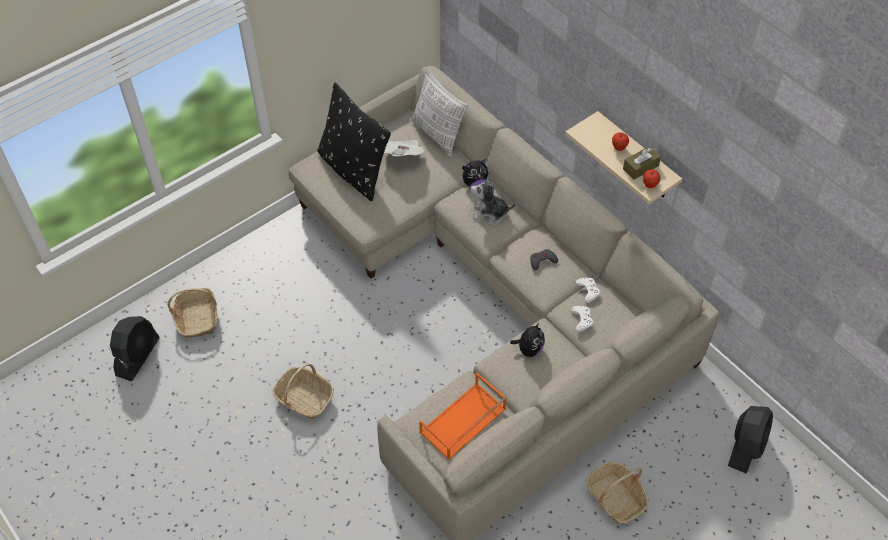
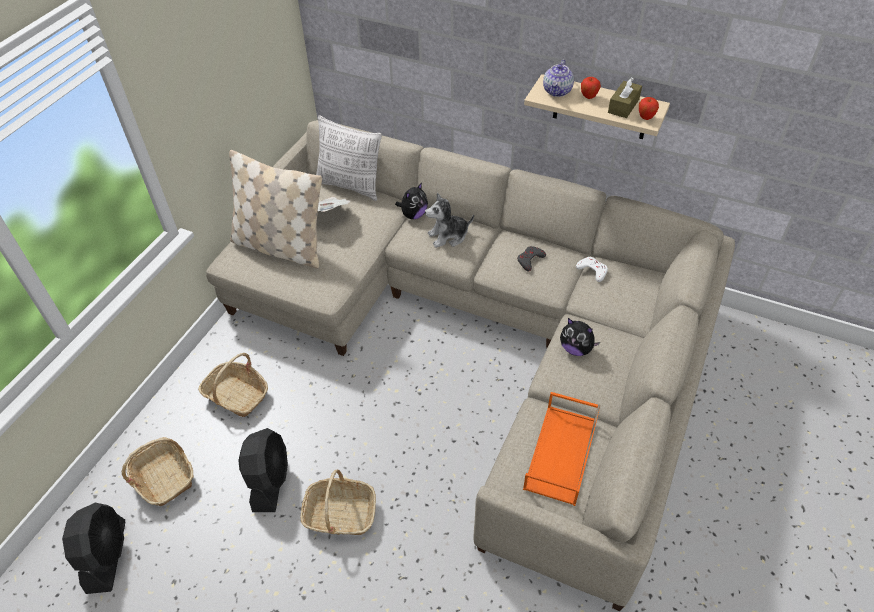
camera: 25 degrees left, 5 degrees down
black pillow [317,83,391,201] -> beige pillow [229,150,322,269]
plush toy [510,322,545,357] -> plush toy turned 120 degrees clockwise [560,318,600,356]
white game controller [571,306,593,332] -> none
basket [585,462,649,523] -> basket moved to [198,353,268,417]
black fan [728,406,773,474] -> black fan moved to [238,428,288,512]
none -> teapot [543,60,574,97]

